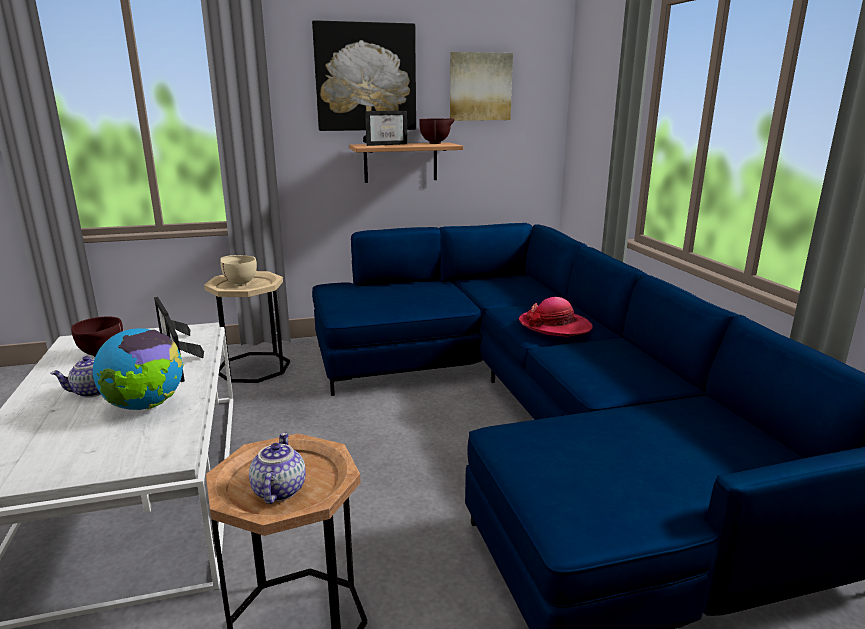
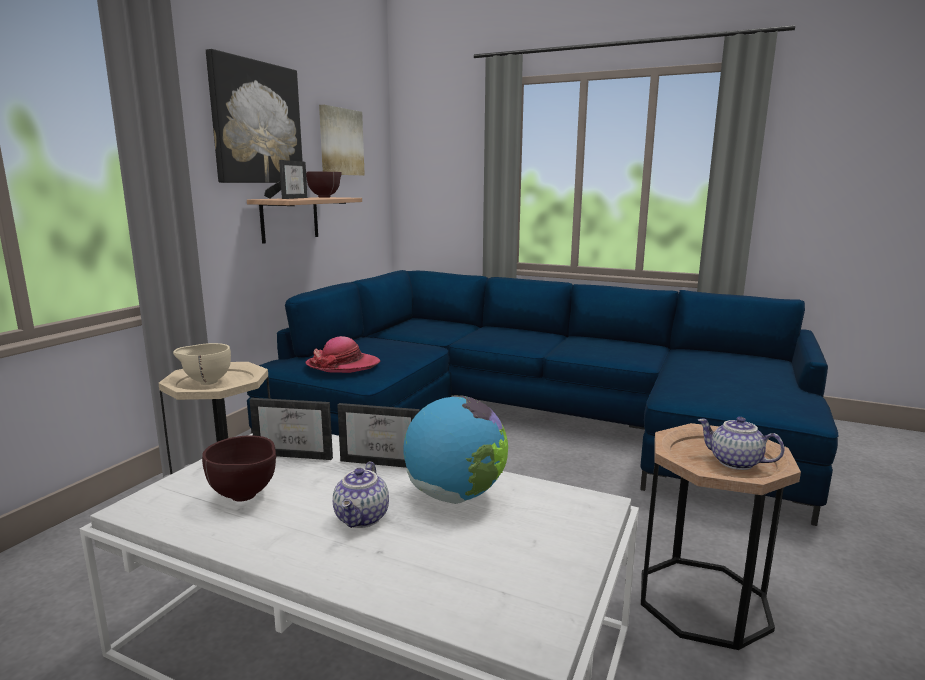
camera: 50 degrees left, 5 degrees down
hat [519,297,593,337] -> hat moved to [305,336,380,373]

